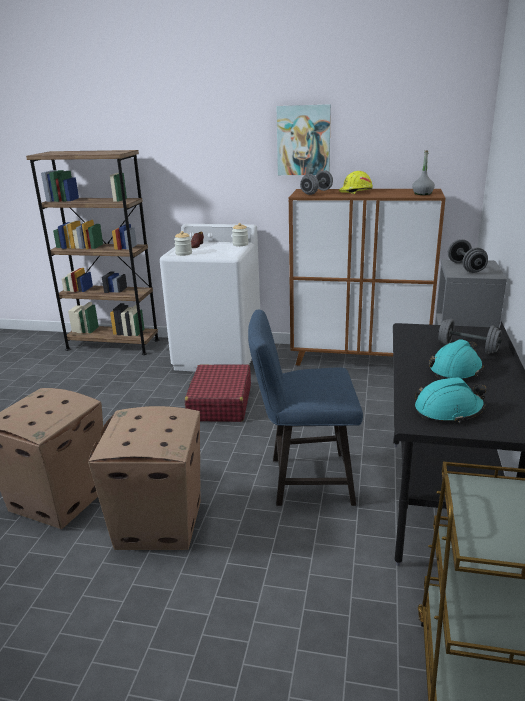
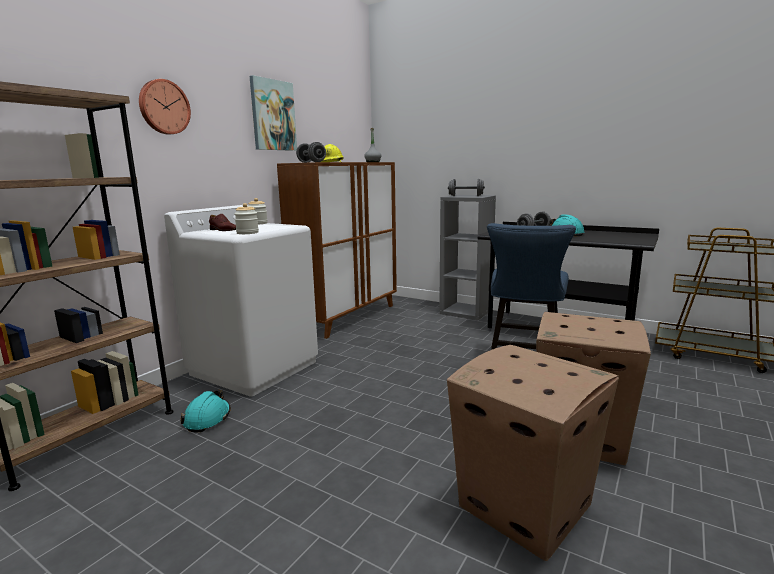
camera: 70 degrees left, 10 degrees down
red suitcase [185,364,251,422] -> none
turquoise hard hat [415,377,487,423] -> turquoise hard hat moved to [181,390,231,432]
none -> wall clock [139,79,191,134]

